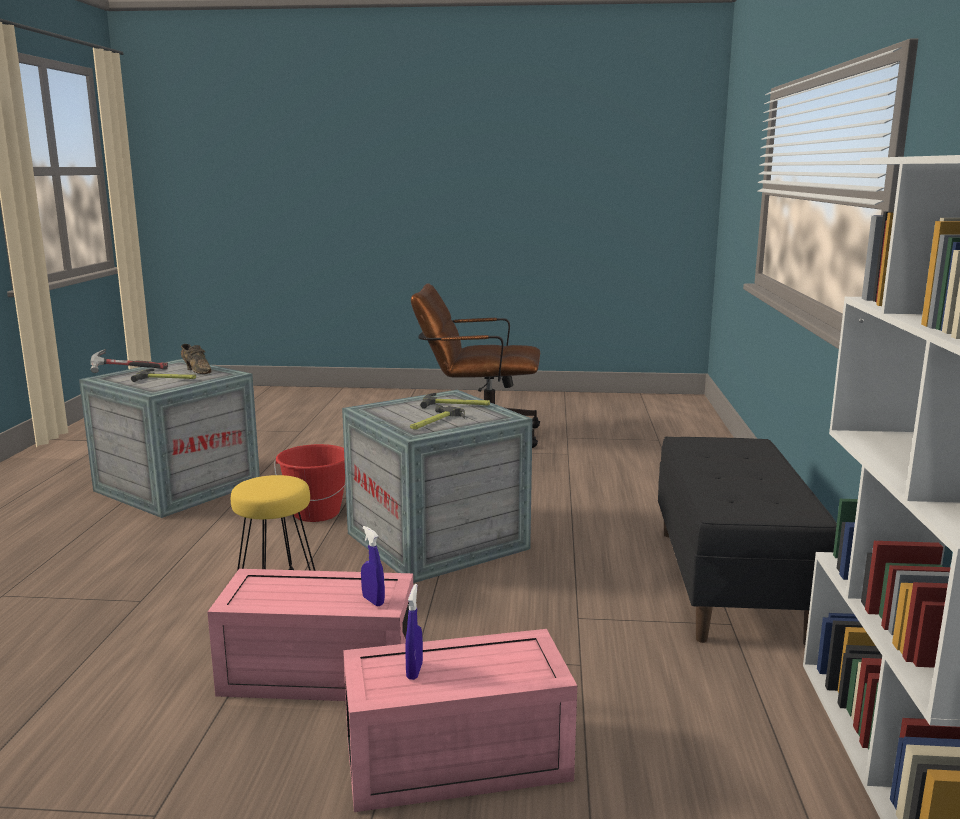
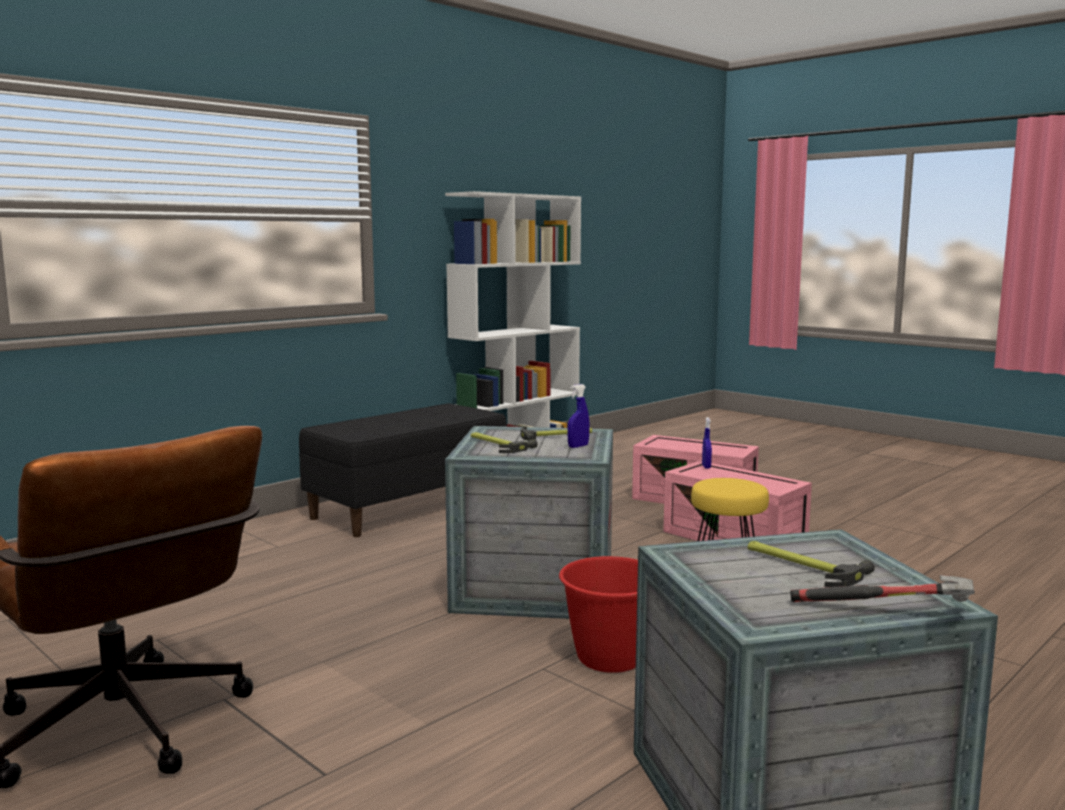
camera: 140 degrees left, 5 degrees down
brown shoe [181,344,212,374] -> none
blue spray bottle [405,584,423,680] -> blue spray bottle moved to [567,384,590,448]

